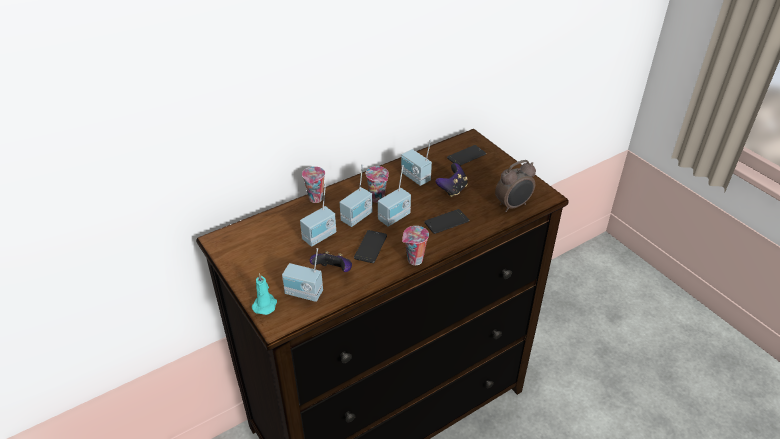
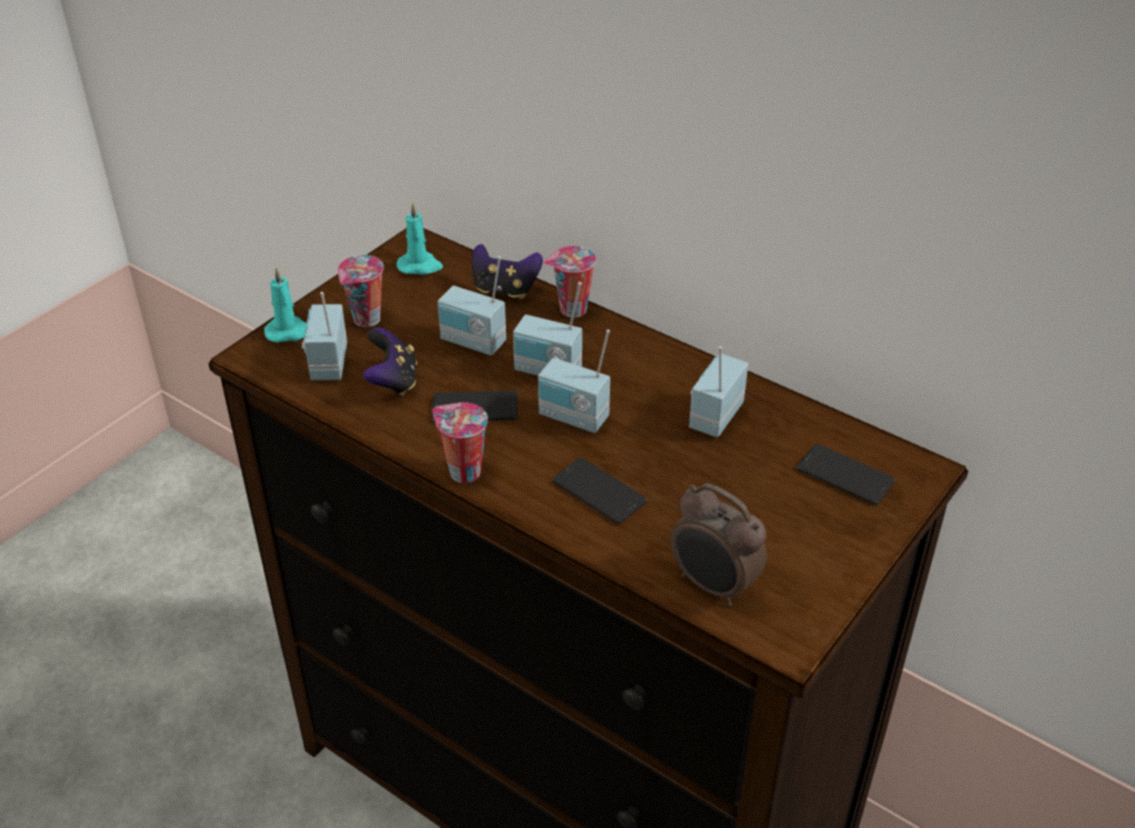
camera: 70 degrees right, 0 degrees up
cup [365,166,389,203] -> cup moved to [338,255,384,327]
game controller [436,163,468,197] -> game controller moved to [472,244,543,299]
none -> turquoise candle [397,203,443,275]

